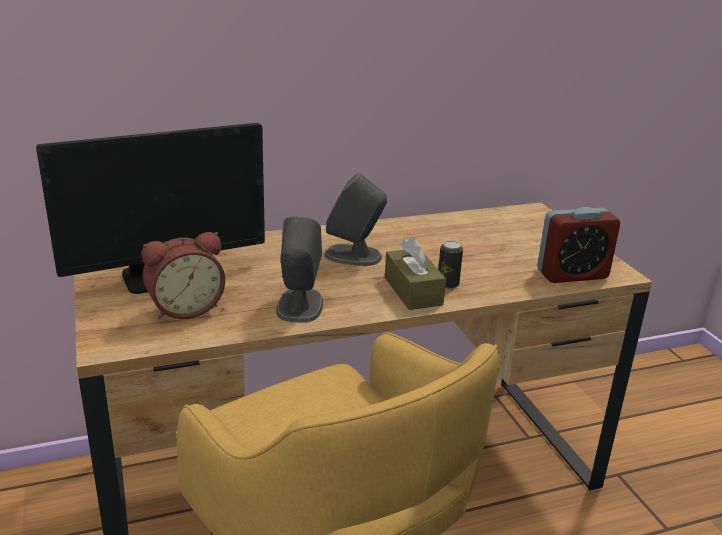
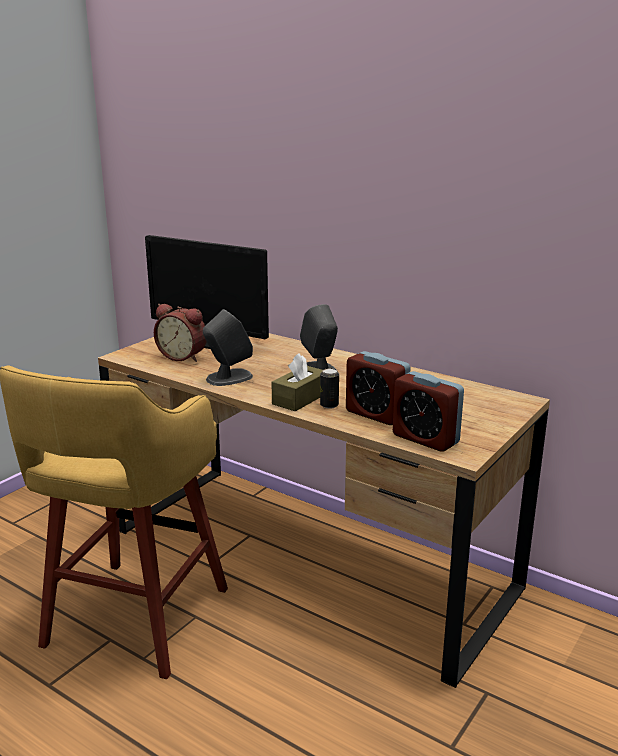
camera: 55 degrees right, 5 degrees down
none -> alarm clock [346,351,411,425]

